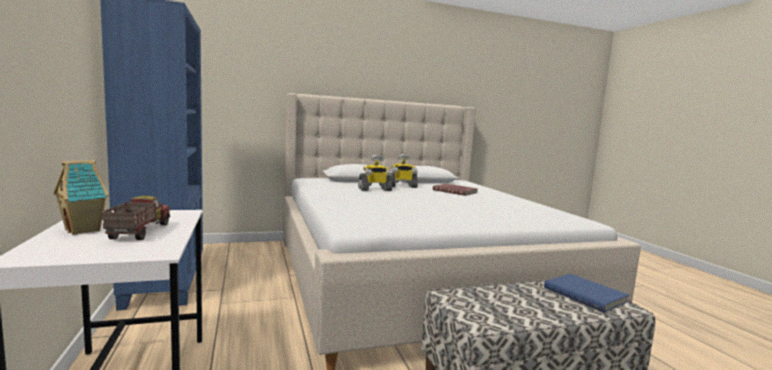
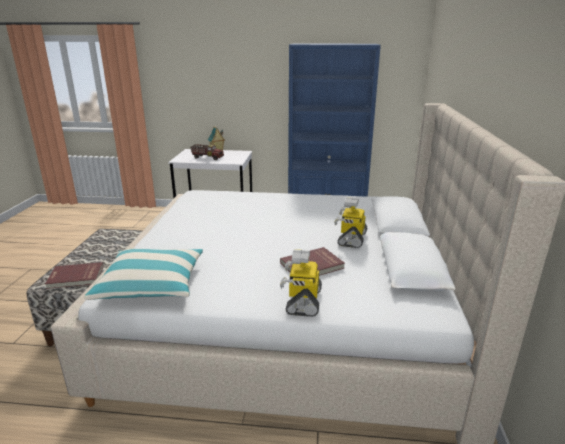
camera: 115 degrees right, 15 degrees up
toy robot [358,155,392,191] -> toy robot moved to [280,249,322,317]
blue book [544,274,629,312] -> red book [45,262,103,289]
none -> pillow [84,249,203,300]

